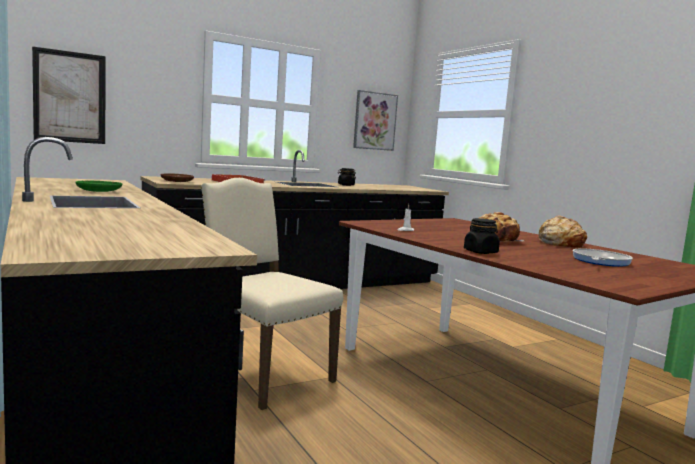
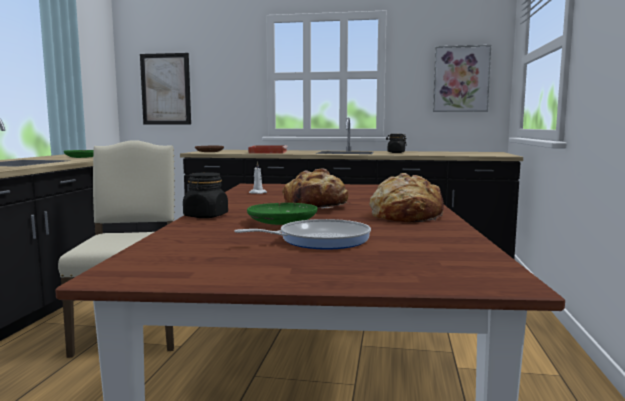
camera: 40 degrees right, 0 degrees up
none -> green plate [247,203,317,225]

